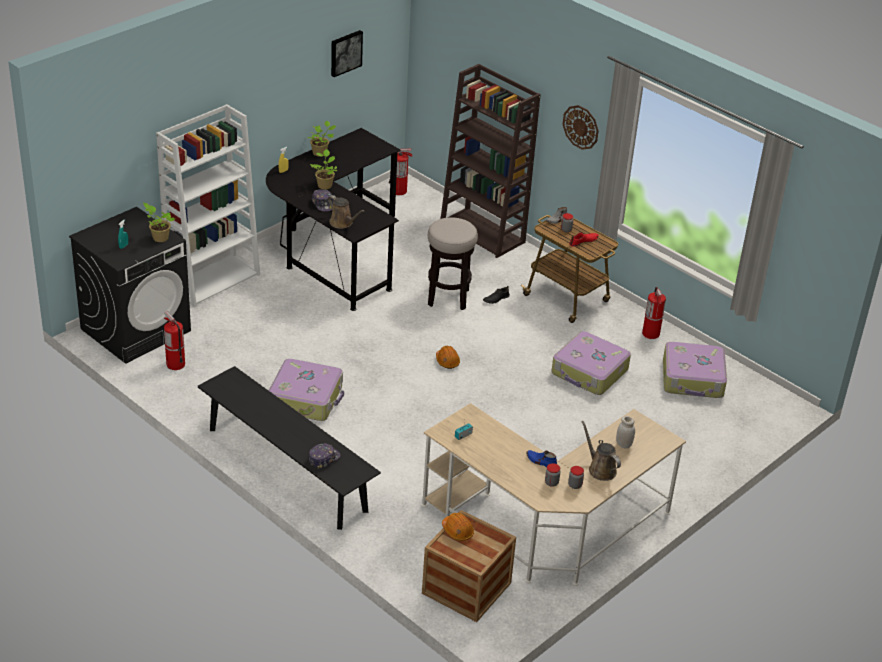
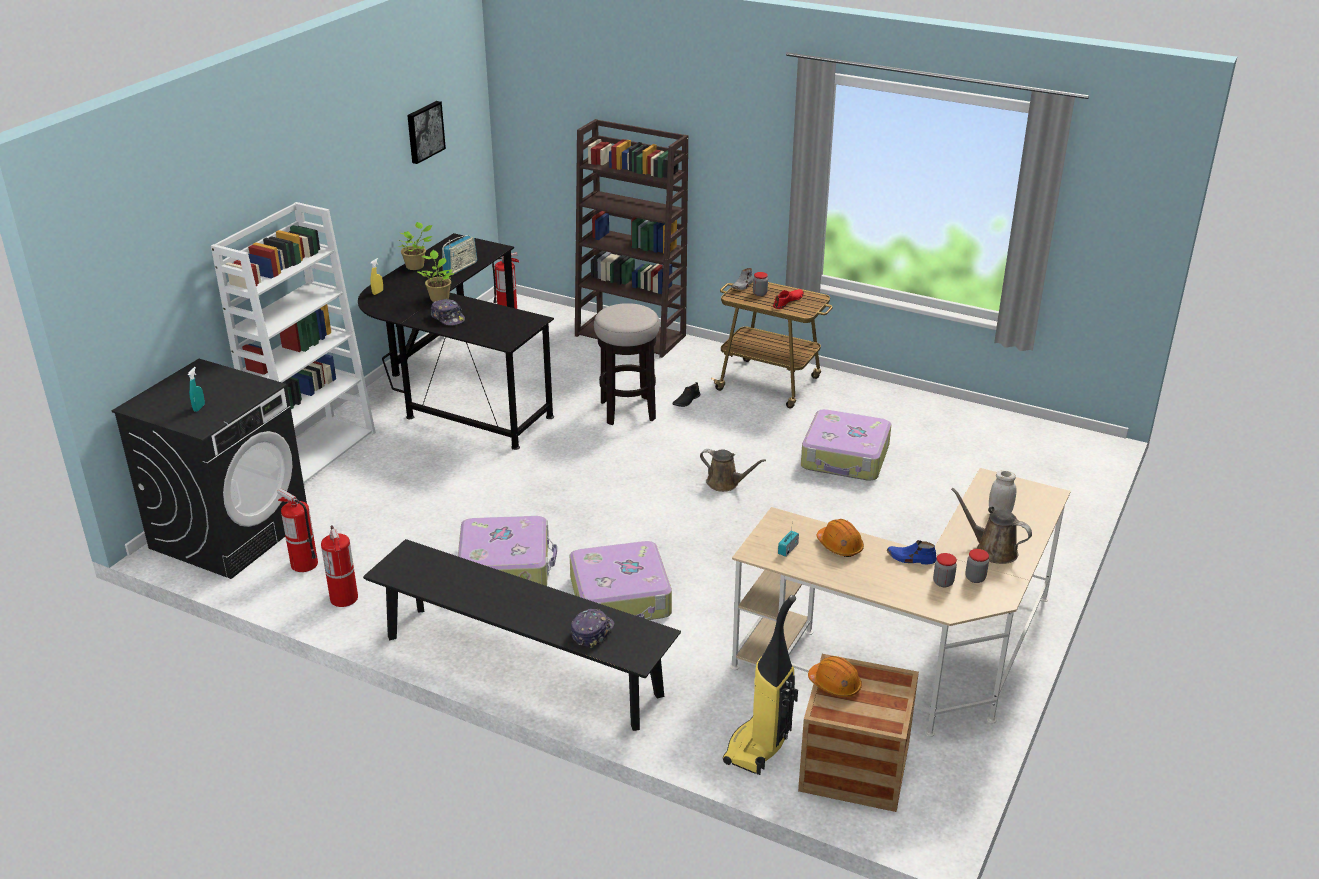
camera: 15 degrees left, 5 degrees down
potted plant [143,203,175,242] -> none
brown watering can [328,195,365,229] -> brown watering can moved to [700,449,766,492]
orange hard hat [436,346,460,369] -> orange hard hat moved to [816,519,864,557]
wall clock [563,105,599,150] -> none
fire extinguisher [642,287,666,339] -> fire extinguisher moved to [321,525,358,607]
suitcase [663,342,727,398] -> suitcase moved to [570,541,672,620]
none -> radio [442,235,477,275]
none -> vacuum cleaner [723,595,798,775]

